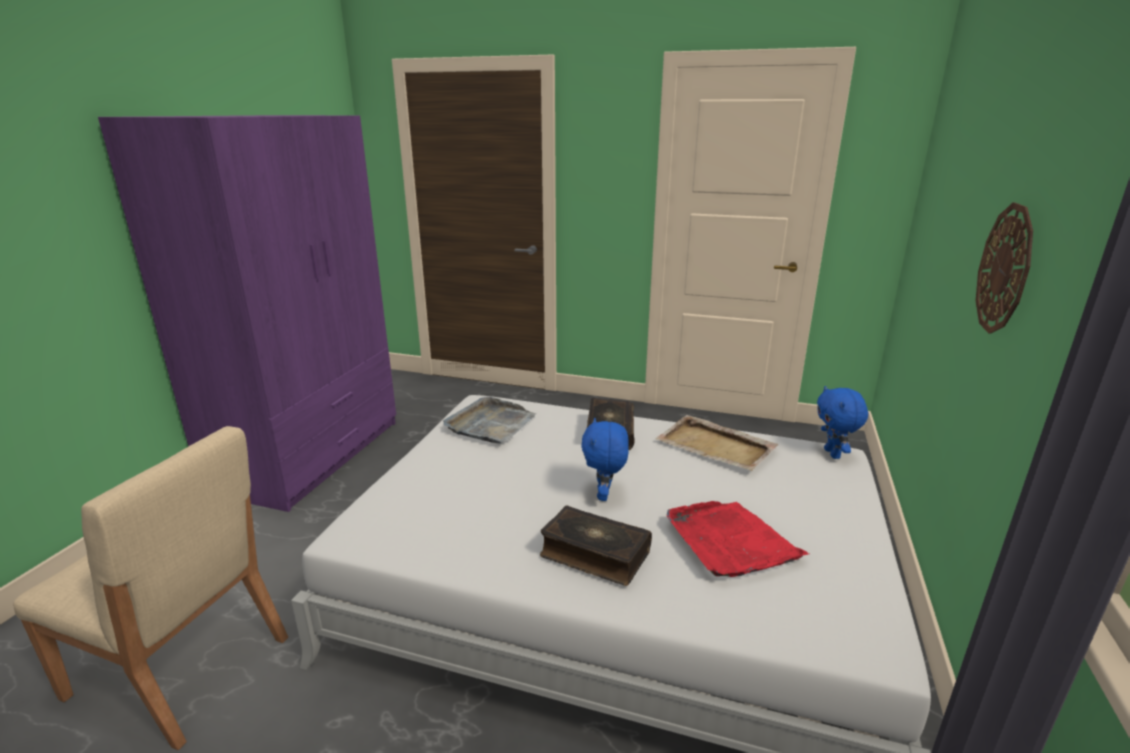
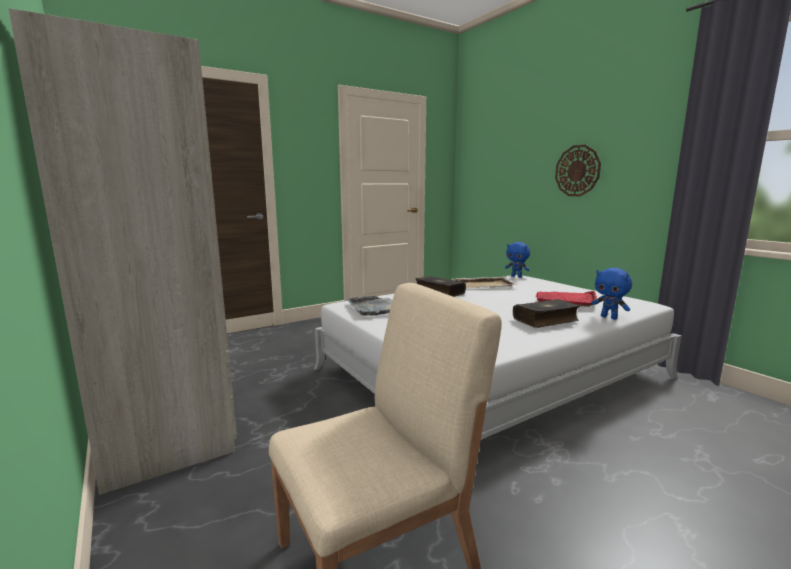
camera: 50 degrees left, 10 degrees down
purple wardrobe [98,115,396,512] -> beige wardrobe [8,8,237,495]
blue plush toy [581,418,629,501] -> blue plush toy moved to [592,268,632,320]

